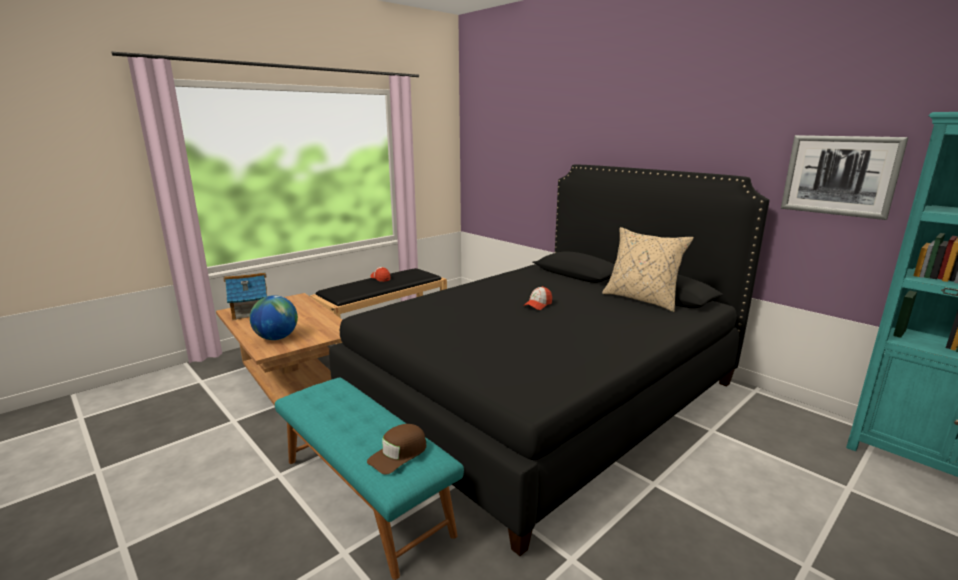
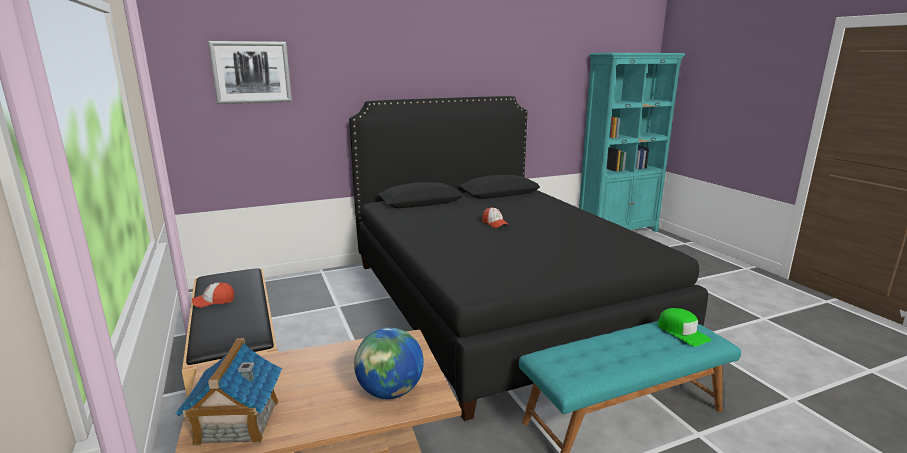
camera: 70 degrees left, 0 degrees up
brown cap [367,424,426,475] -> green cap [658,308,711,347]
beige pillow [602,227,694,312] -> none
picture [781,135,908,220] -> picture moved to [208,41,292,104]

